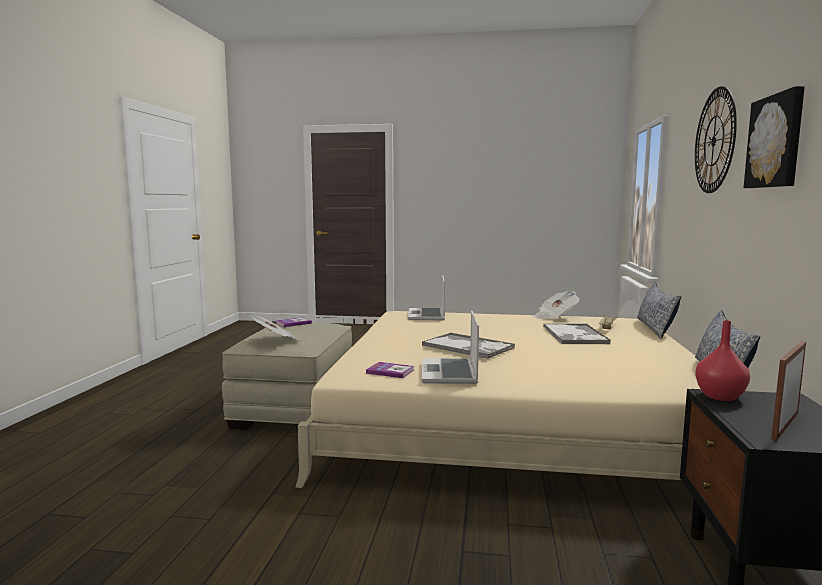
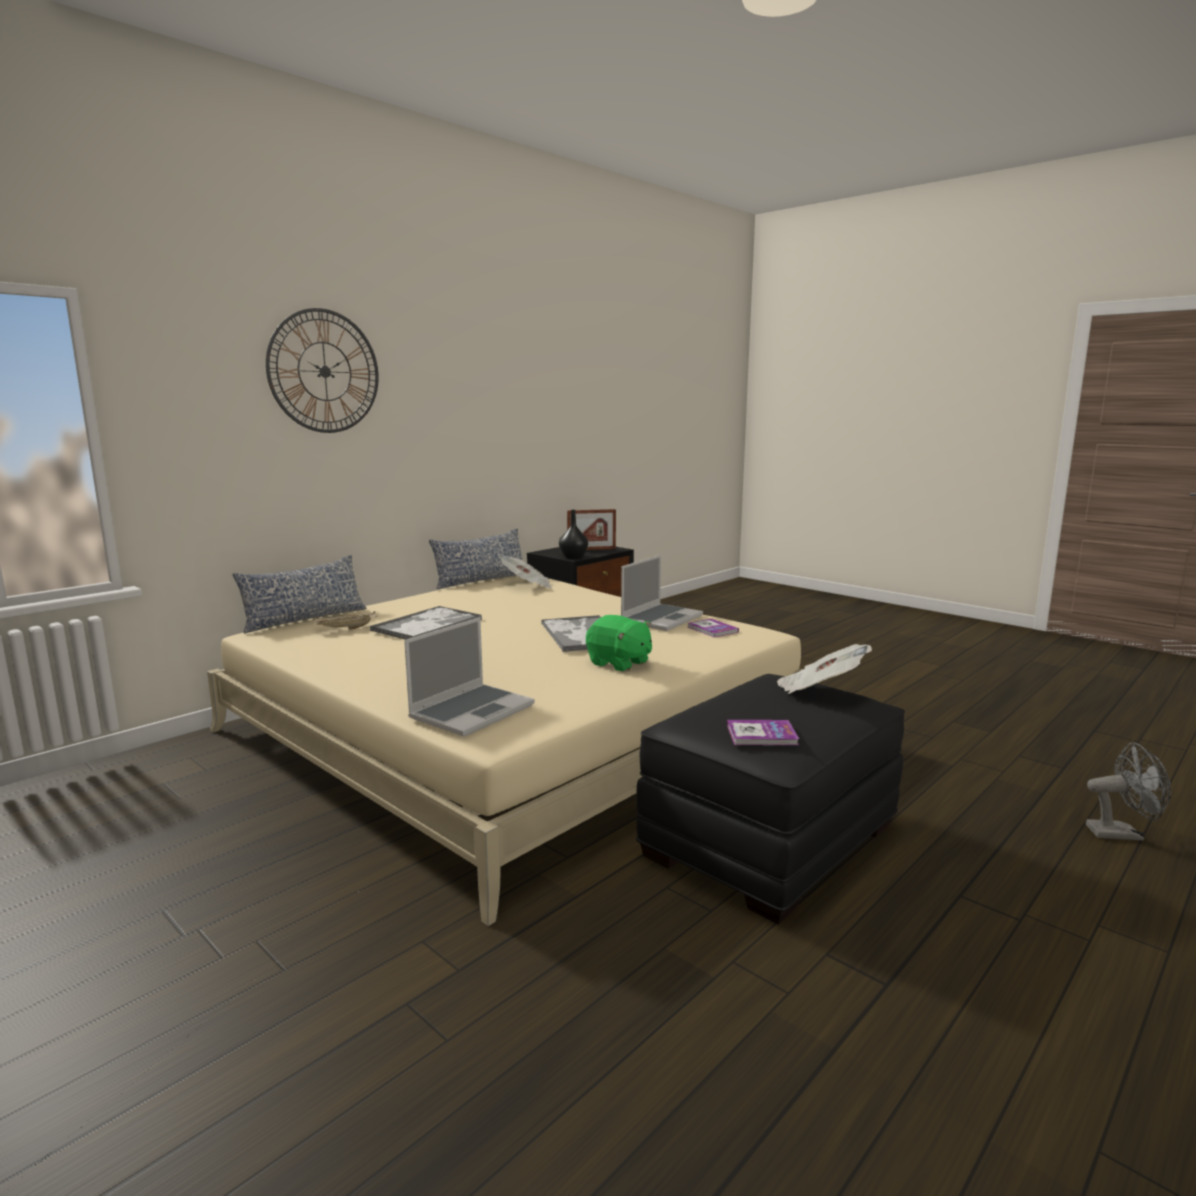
camera: 145 degrees left, 5 degrees up
beige ottoman [222,322,352,432] -> black ottoman [636,674,905,924]
newspaper [534,291,580,319] -> newspaper moved to [498,554,552,588]
red vase [695,320,750,401] -> black vase [559,510,588,559]
picture [744,86,805,188] -> none
none -> green plush toy [586,615,652,672]
none -> grey fan [1086,743,1171,841]

